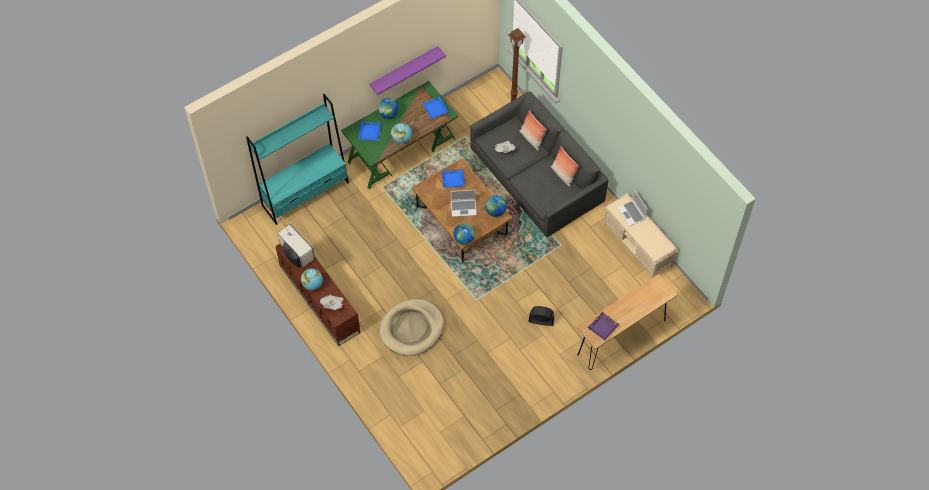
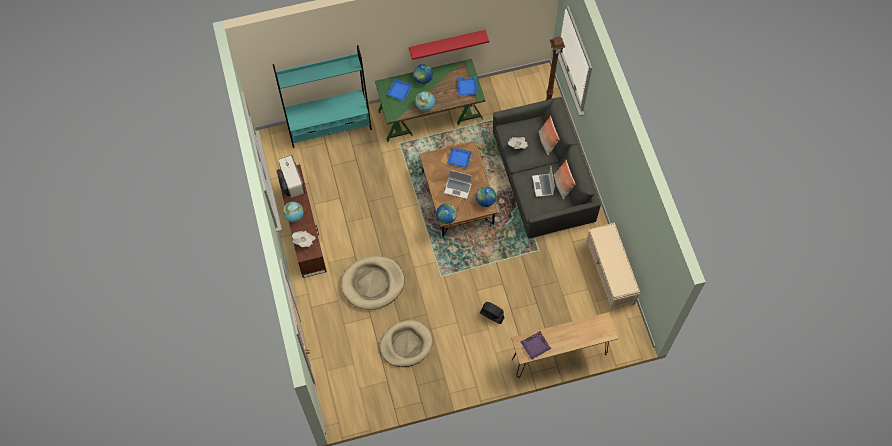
camera: 20 degrees right, 5 degrees up
purple shelf [370,46,446,95] -> red shelf [409,30,489,60]
laptop [617,191,648,227] -> laptop moved to [532,166,555,197]
none -> beige dog bed [380,320,433,367]

